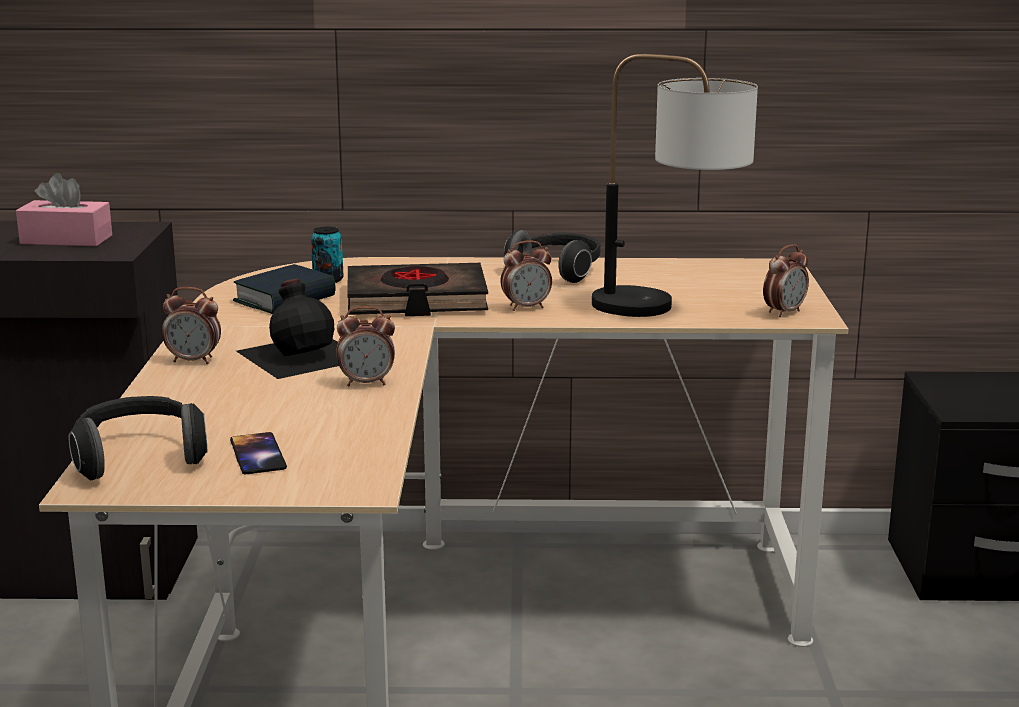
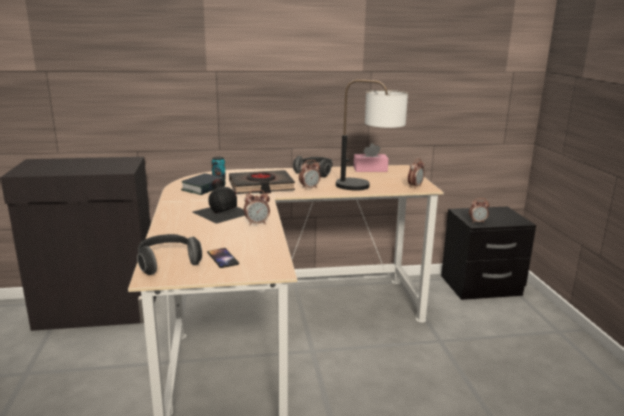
camera: 10 degrees left, 0 degrees up
pink tissue box [16,173,112,246] -> pink tissue box moved to [354,143,389,172]
alarm clock [162,287,221,364] -> alarm clock moved to [469,198,489,223]

